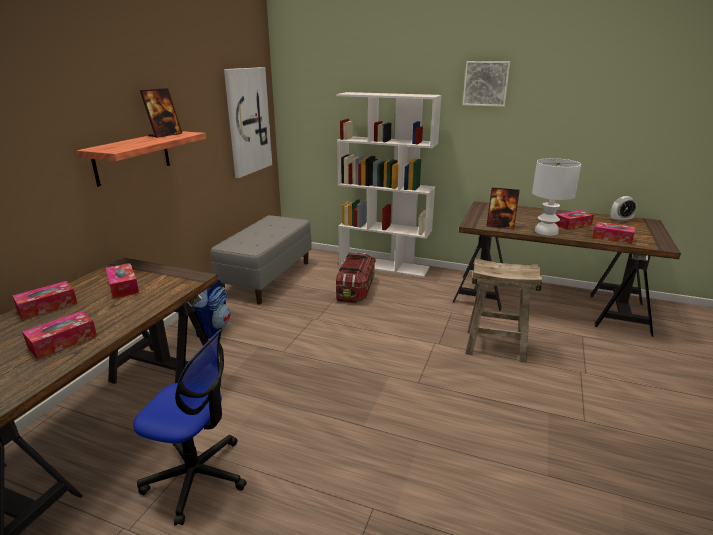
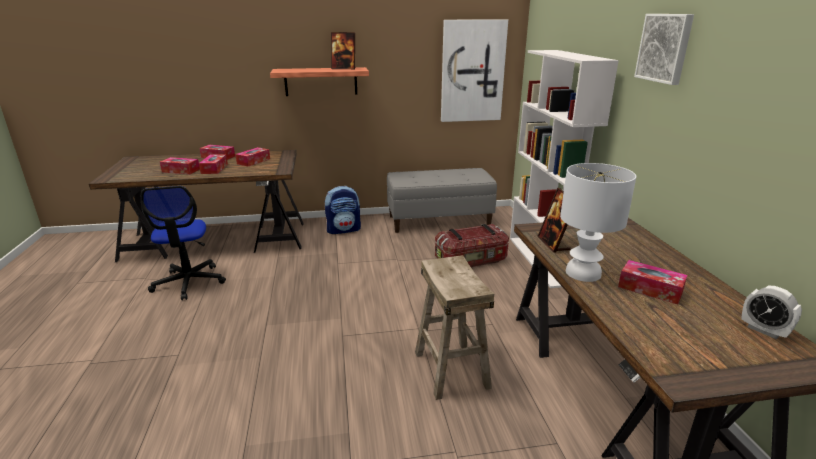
camera: 60 degrees right, 0 degrees up
tissue box [592,222,635,244] -> tissue box moved to [199,154,228,174]

